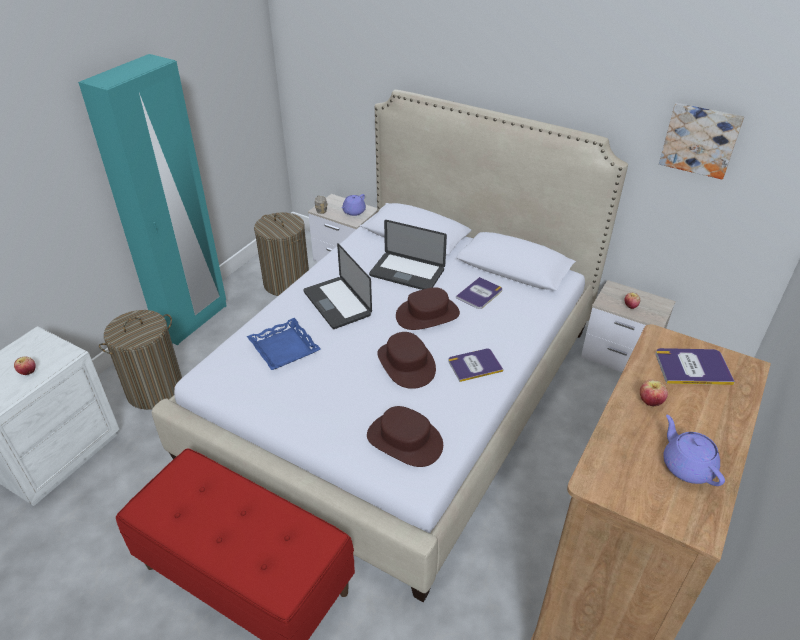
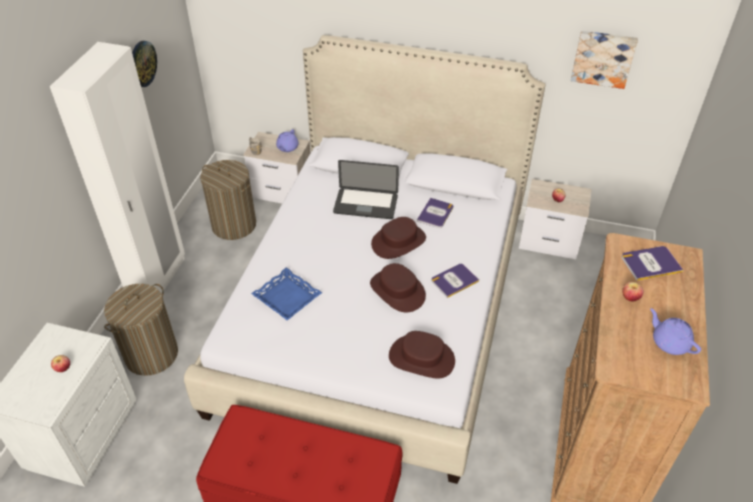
camera: 15 degrees left, 5 degrees up
turquoise wardrobe [78,54,227,345] -> white wardrobe [50,42,185,294]
laptop [303,243,372,329] -> none
none -> wall clock [132,41,157,87]

